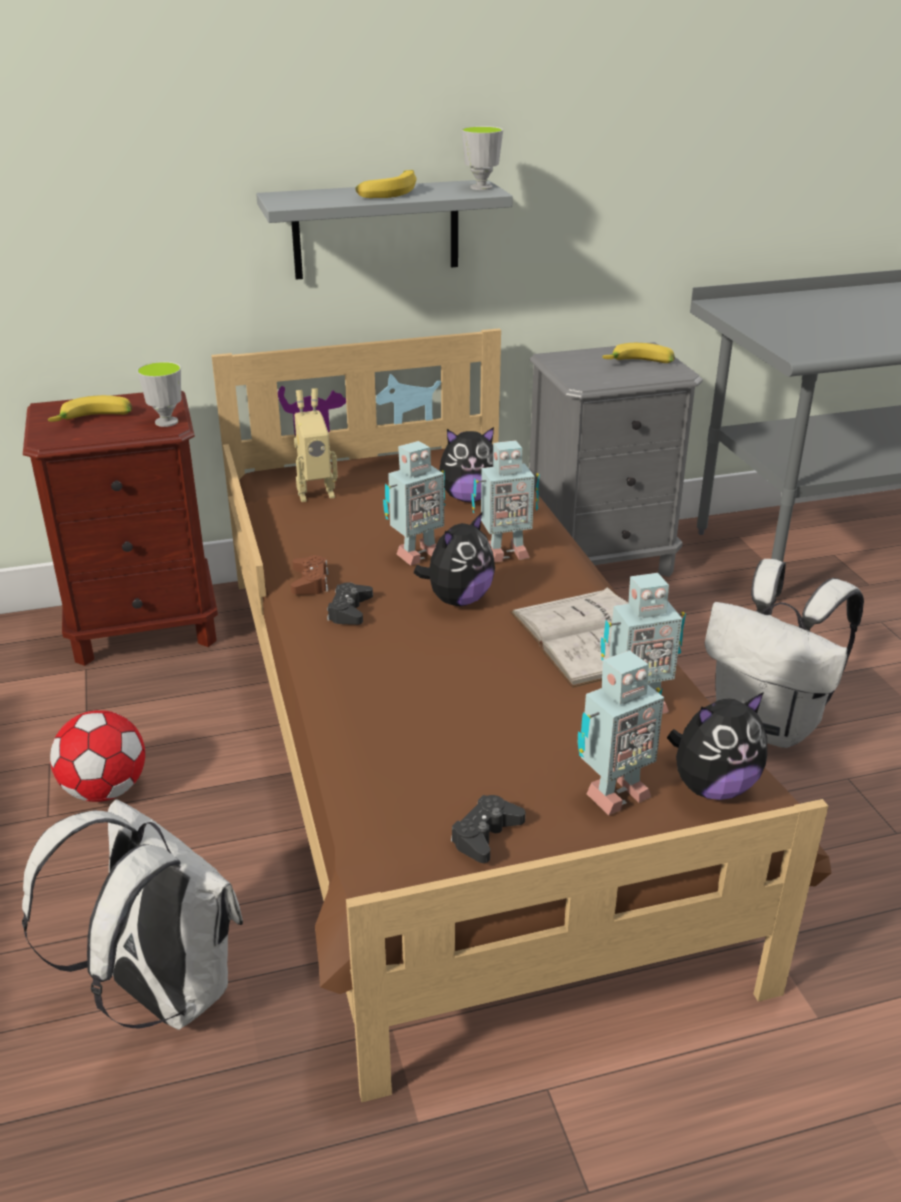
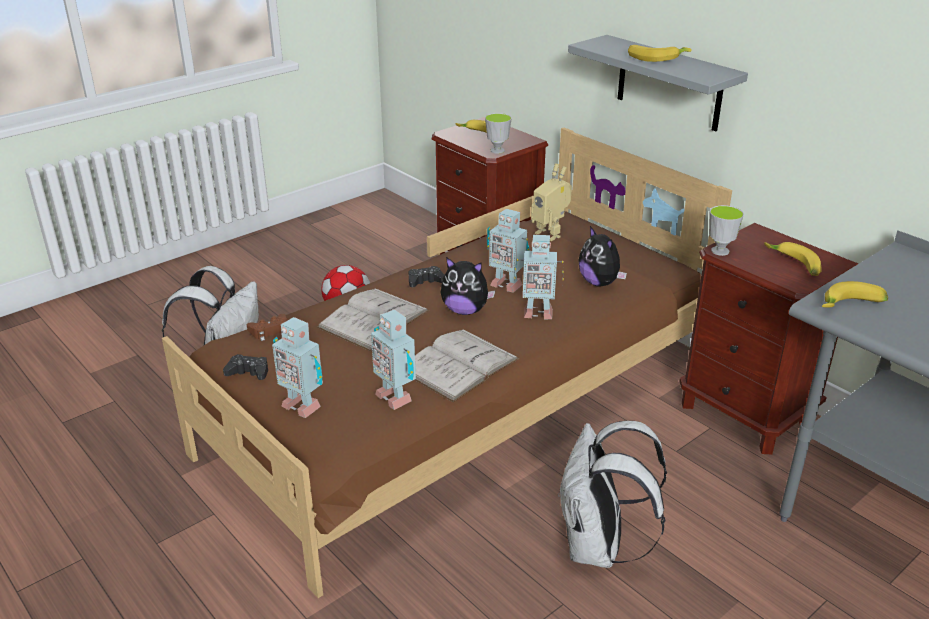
camera: 65 degrees right, 0 degrees up
brown game controller [291,555,329,594] -> brown game controller moved to [247,314,287,341]
cup [461,126,503,190] -> cup moved to [709,205,744,256]
toy robot [471,440,540,562] -> toy robot turned 45 degrees counterclockwise [514,235,564,319]
grey nightstand [529,342,703,577] -> brown nightstand [679,223,858,454]
plush toy [667,692,767,800] -> none
none -> white book [317,288,429,351]
none -> banana [822,281,888,308]

